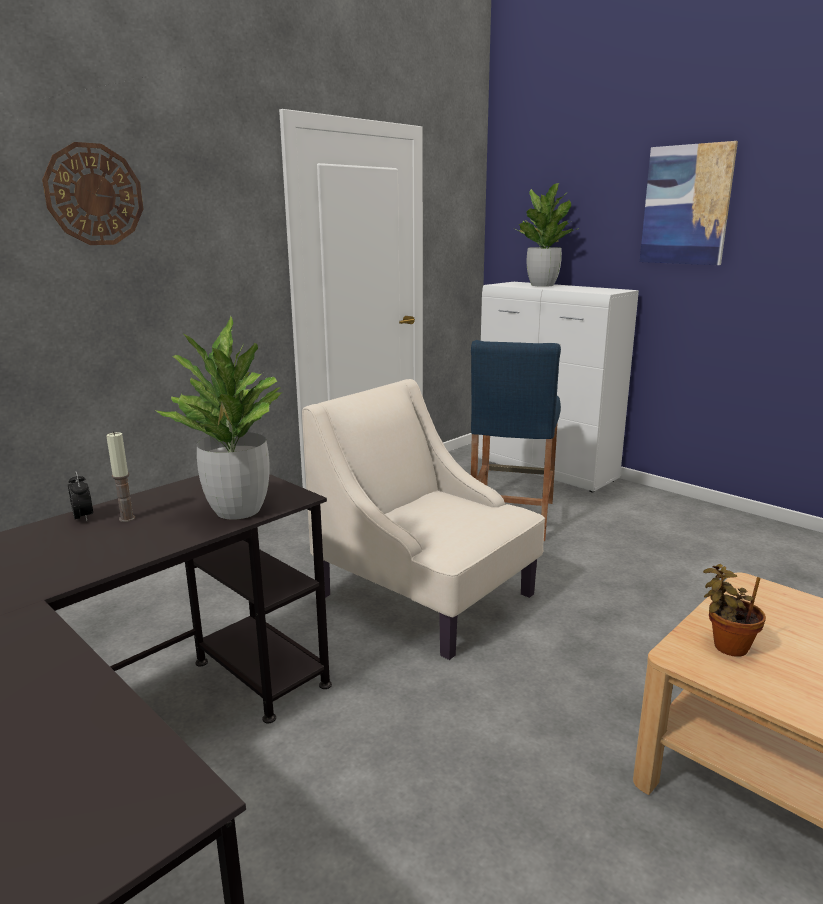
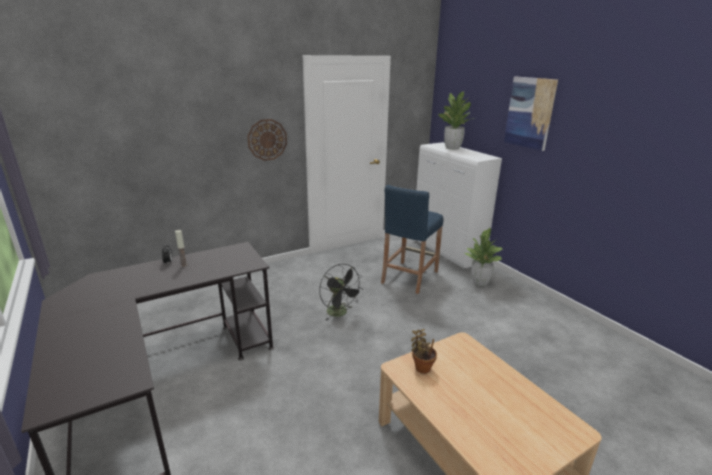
camera: 15 degrees right, 5 degrees up
wall clock [42,142,143,245] -> wall clock moved to [247,119,287,161]
potted plant [155,315,281,520] -> potted plant moved to [465,227,503,286]
beige armchair [302,379,545,660] -> black fan [319,264,363,321]

